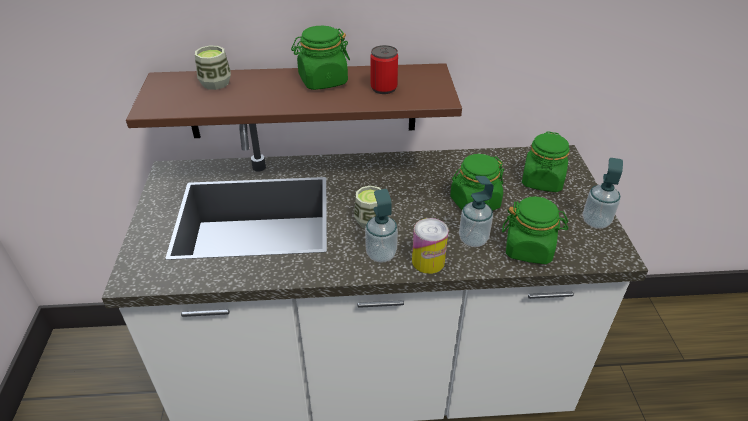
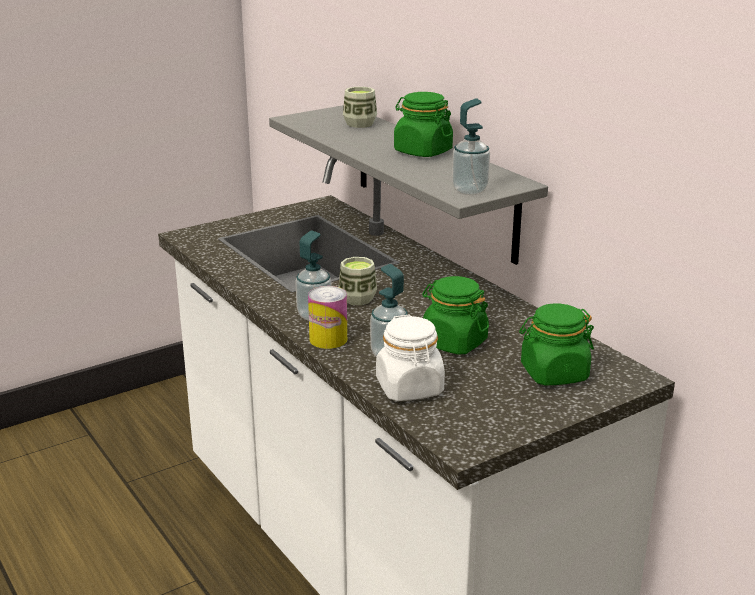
camera: 60 degrees right, 15 degrees down
brown shelf [126,63,462,138] -> grey shelf [269,105,548,265]
can [371,45,398,94] -> none
green jar [502,197,568,264] -> white jar [376,315,445,401]
soap dispenser [583,158,623,229] -> soap dispenser moved to [452,98,490,195]

